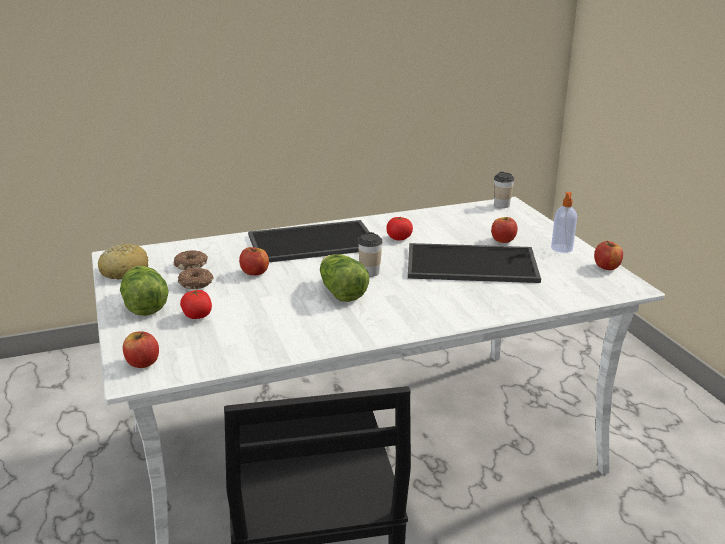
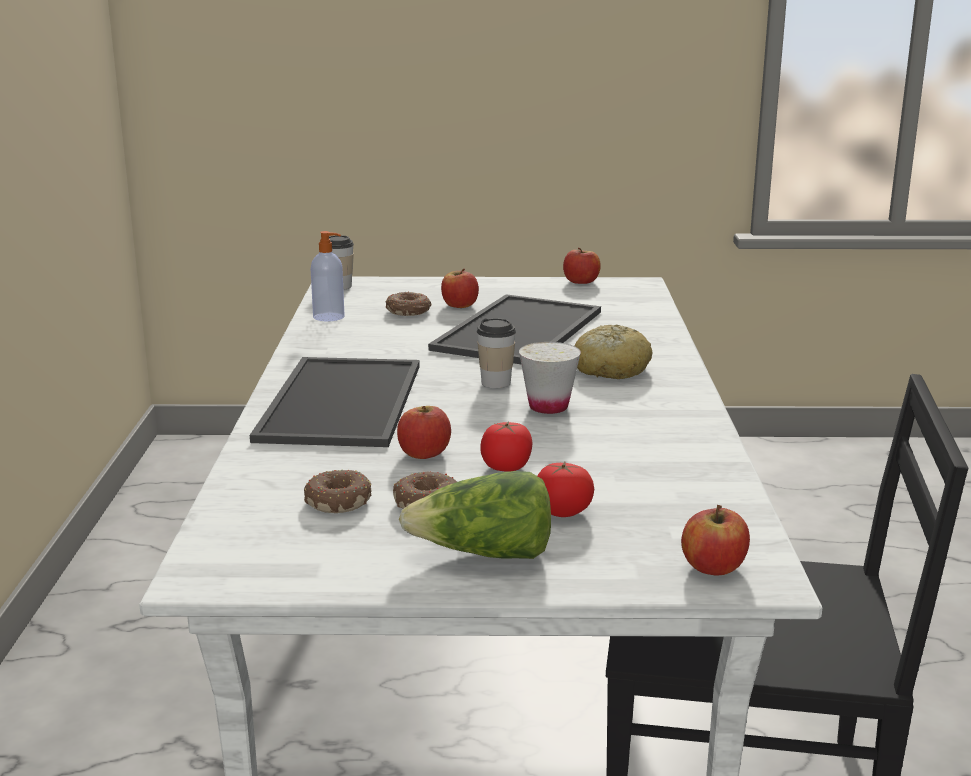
camera: 70 degrees left, 5 degrees down
bread [98,244,149,280] -> bread moved to [575,324,652,379]
lettuce [320,254,369,302] -> white cup [519,342,581,414]
tomato [386,217,413,240] -> tomato moved to [480,421,533,472]
soap dispenser [551,192,577,253] -> soap dispenser moved to [311,231,344,322]
none -> donut [386,292,431,316]

